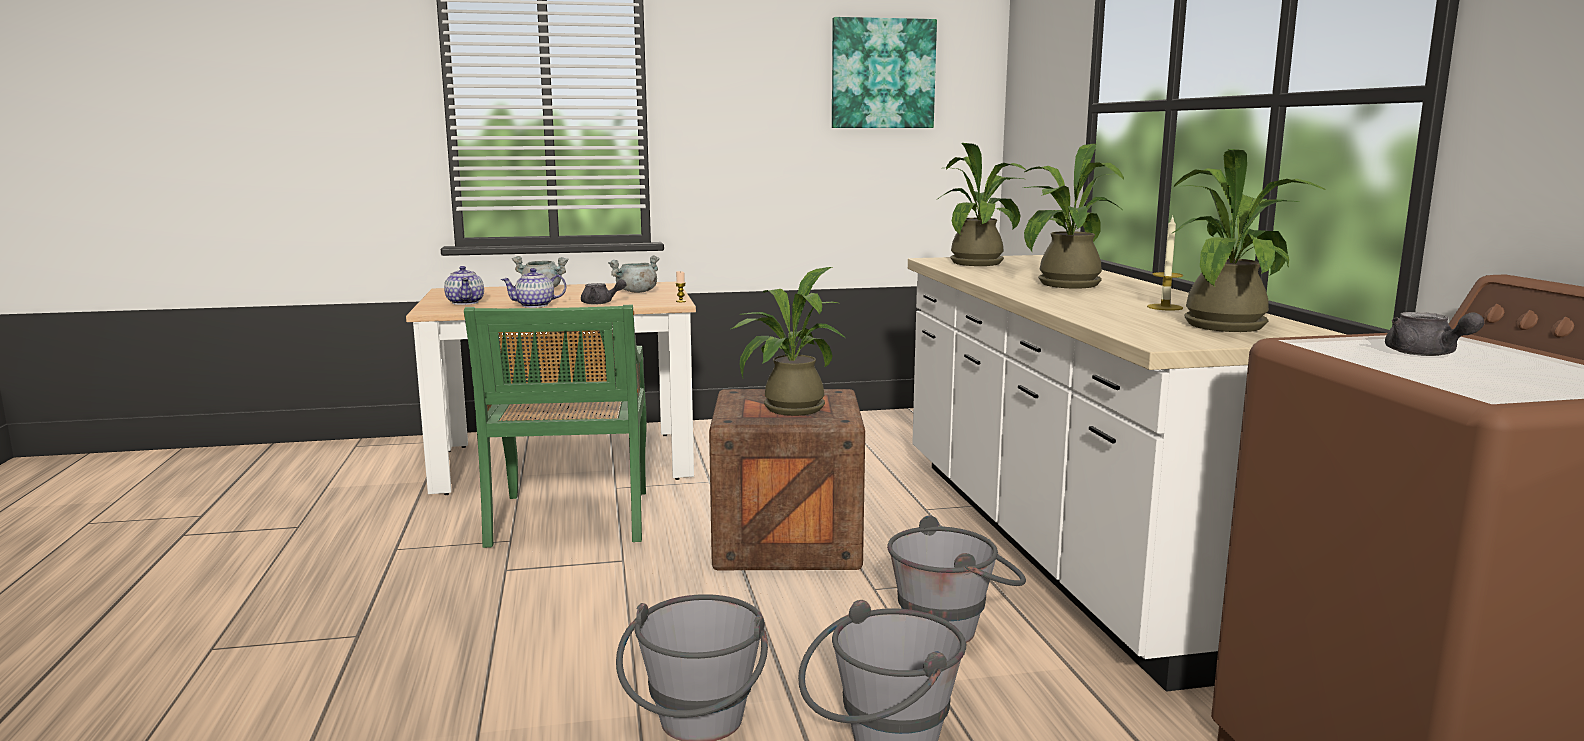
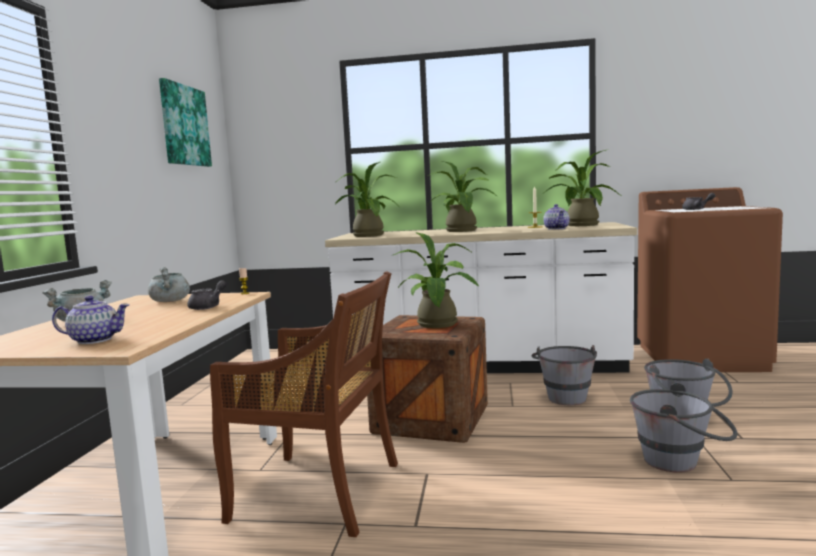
camera: 70 degrees left, 5 degrees down
green chair [464,305,647,548] -> brown chair [210,271,398,537]
teapot [501,268,566,308] -> teapot moved to [543,204,570,230]

